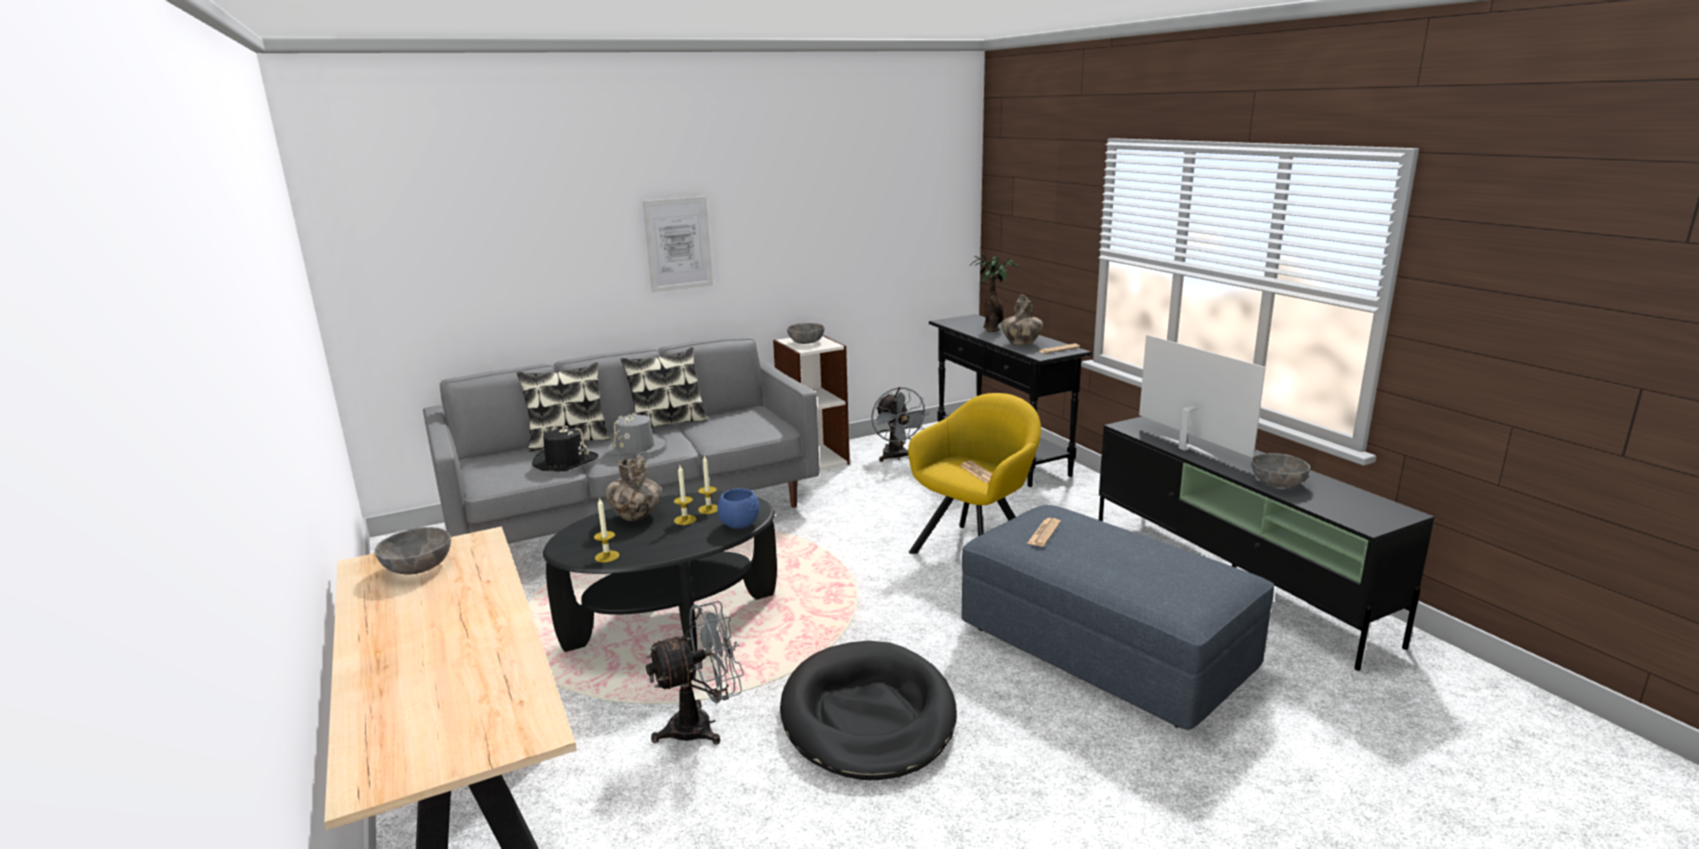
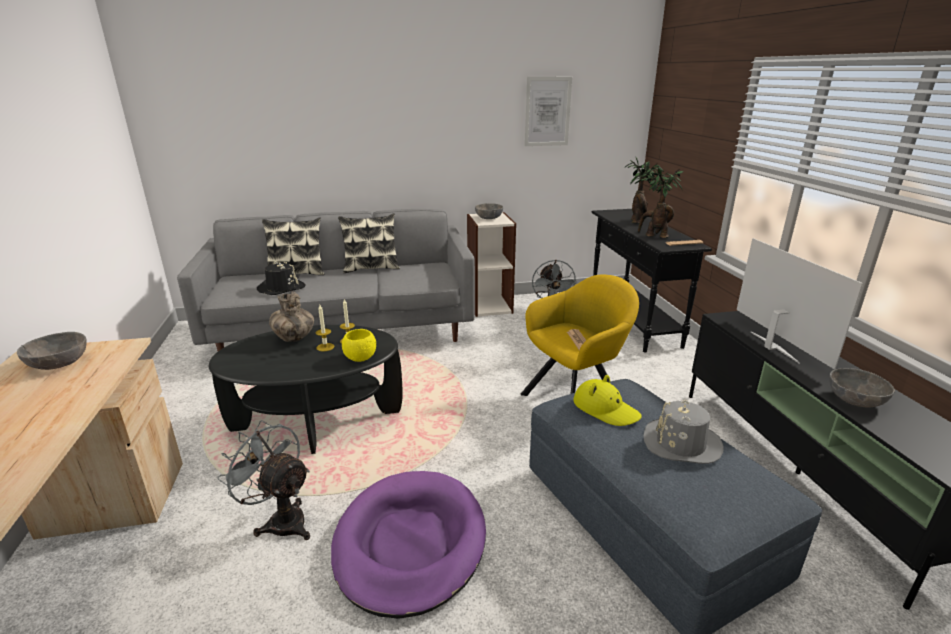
camera: 15 degrees right, 5 degrees up
candle [594,497,620,563] -> none
grey hat [605,413,667,456] -> grey hat moved to [643,400,723,464]
picture [643,196,713,293] -> picture moved to [524,77,572,146]
grey fan [646,601,744,744] -> grey fan turned 135 degrees counterclockwise [217,420,310,540]
blue bowl [717,488,760,529] -> yellow bowl [342,329,376,362]
black dog bed [780,641,957,780] -> purple dog bed [331,471,486,619]
vase [1001,295,1043,345] -> potted plant [635,168,684,238]
newspaper [1027,518,1061,546] -> yellow hat [573,375,642,426]

